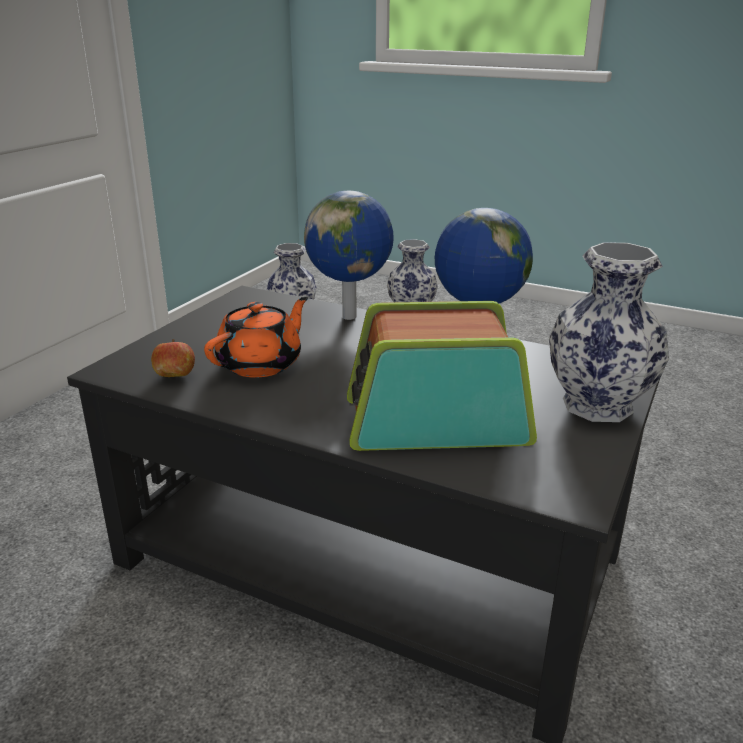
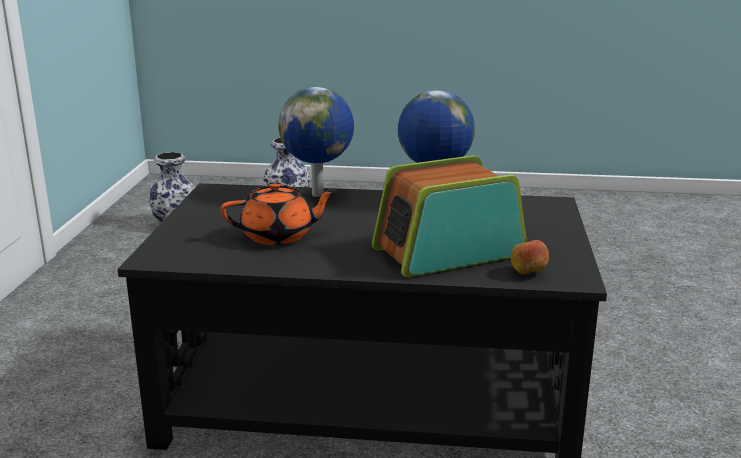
camera: 20 degrees left, 5 degrees down
apple [151,339,195,377] -> apple moved to [510,239,549,274]
orange teapot [204,297,308,378] -> orange teapot turned 60 degrees clockwise [220,182,337,245]
vase [549,242,669,422] -> none

